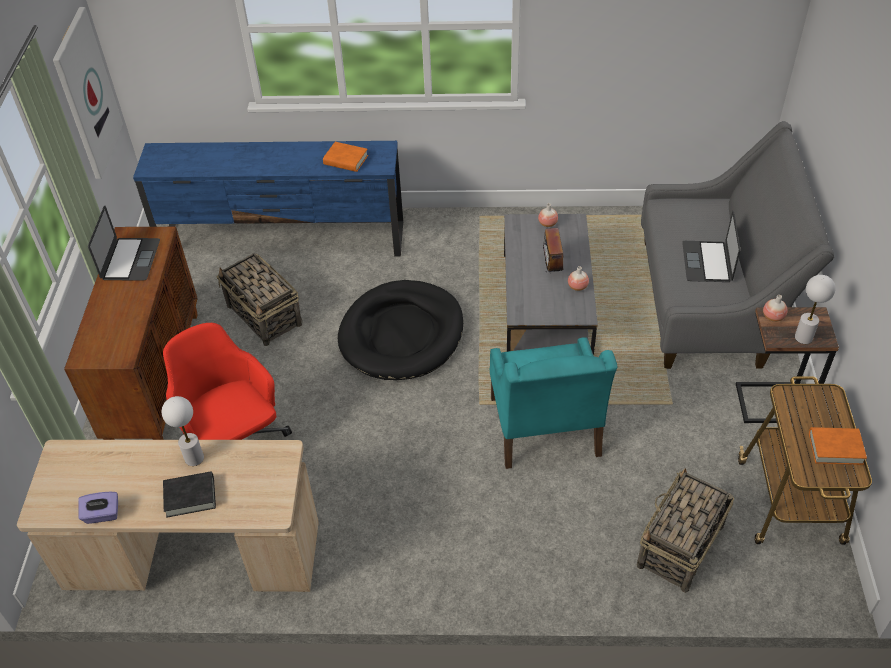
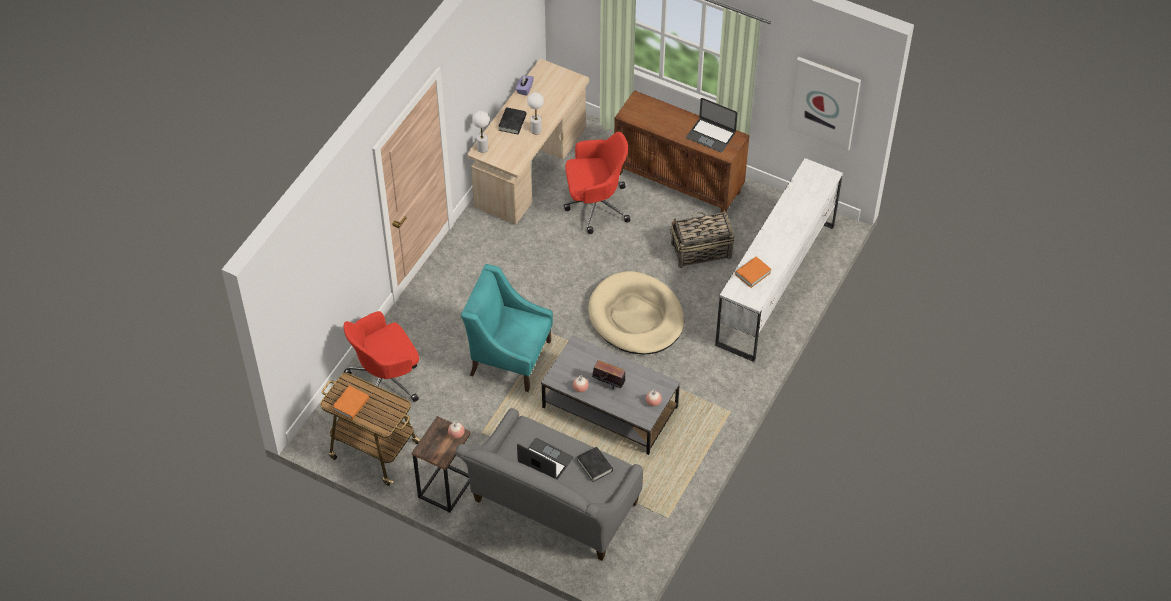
camera: 115 degrees right, 5 degrees up
blue tv stand [133,141,403,256] -> white tv stand [715,158,843,362]
black dog bed [338,280,463,380] -> beige dog bed [588,271,684,354]
basket [637,468,734,593] -> red office chair [344,311,419,402]
white table lamp [795,275,836,344] -> white table lamp moved to [472,111,489,153]
none -> black book [577,447,613,482]

